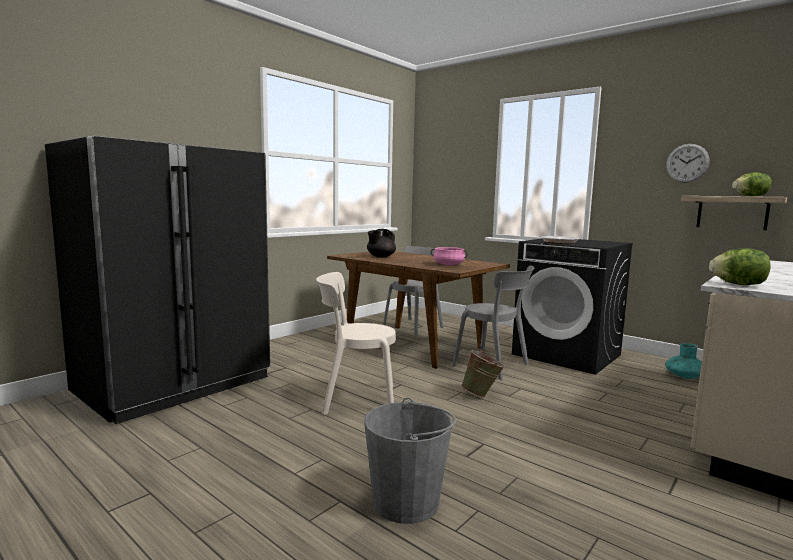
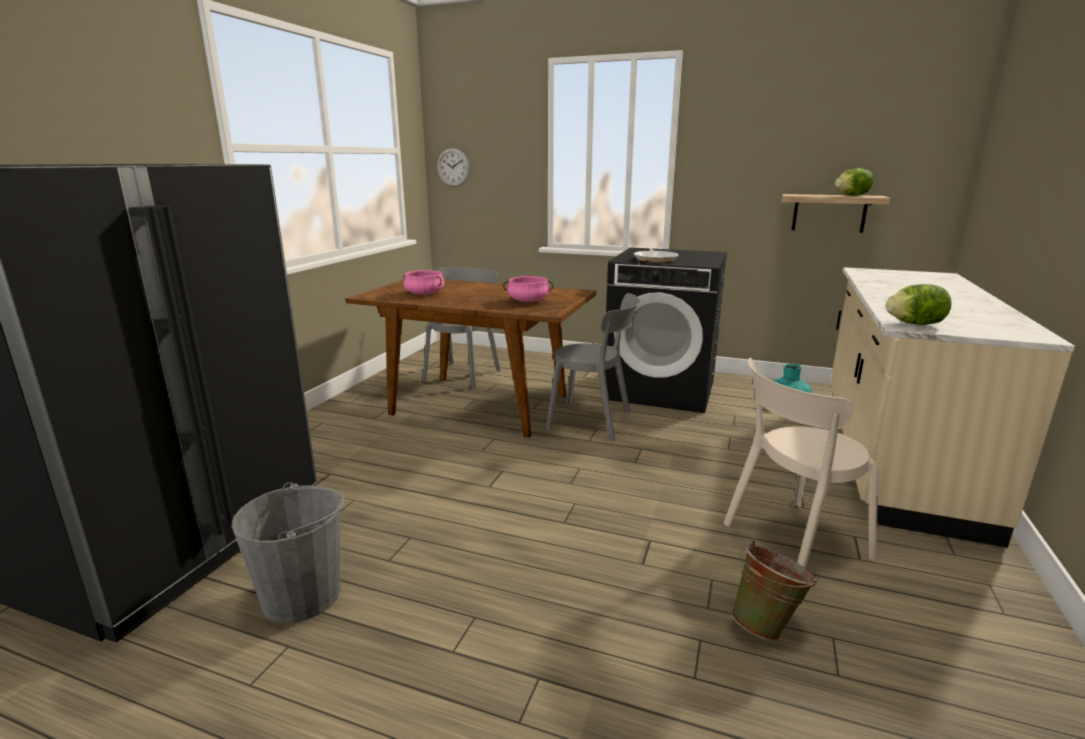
camera: 20 degrees left, 10 degrees up
beige chair [316,272,396,415] -> beige chair moved to [723,358,879,568]
grey bucket [364,397,456,524] -> grey bucket moved to [231,482,345,623]
black teapot [367,229,396,258] -> pink cooking pot [404,270,444,295]
green bucket [461,350,505,398] -> green bucket moved to [731,541,817,641]
wall clock [666,144,710,183] -> wall clock moved to [437,148,470,187]

